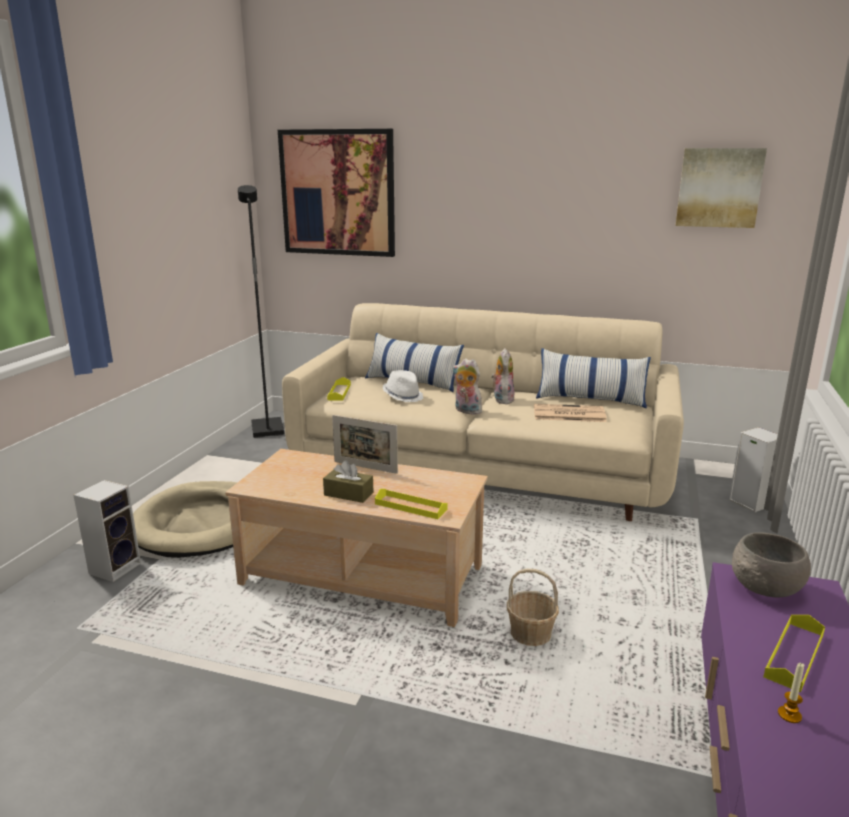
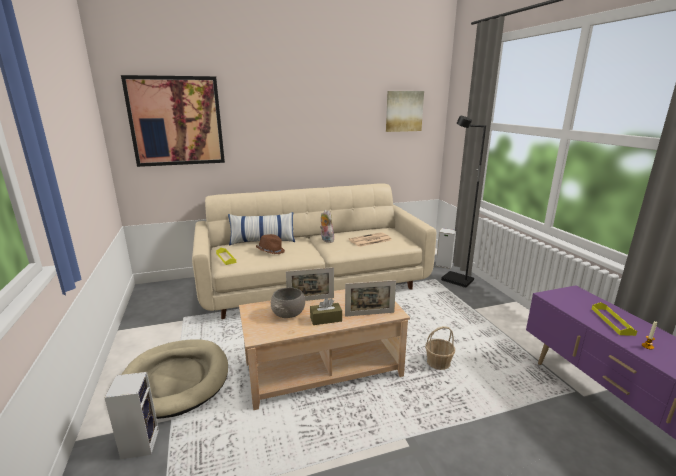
camera: 35 degrees left, 0 degrees up
black floor lamp [238,185,284,438] -> black floor lamp moved to [441,116,486,288]
yellow tray [375,489,447,519] -> picture frame [345,280,396,317]
white hat [383,370,423,402] -> brown hat [256,234,285,254]
plush toy [452,358,482,415] -> none
pillow [536,348,651,408] -> none
grey bowl [732,532,811,598] -> grey bowl moved to [271,287,305,318]

